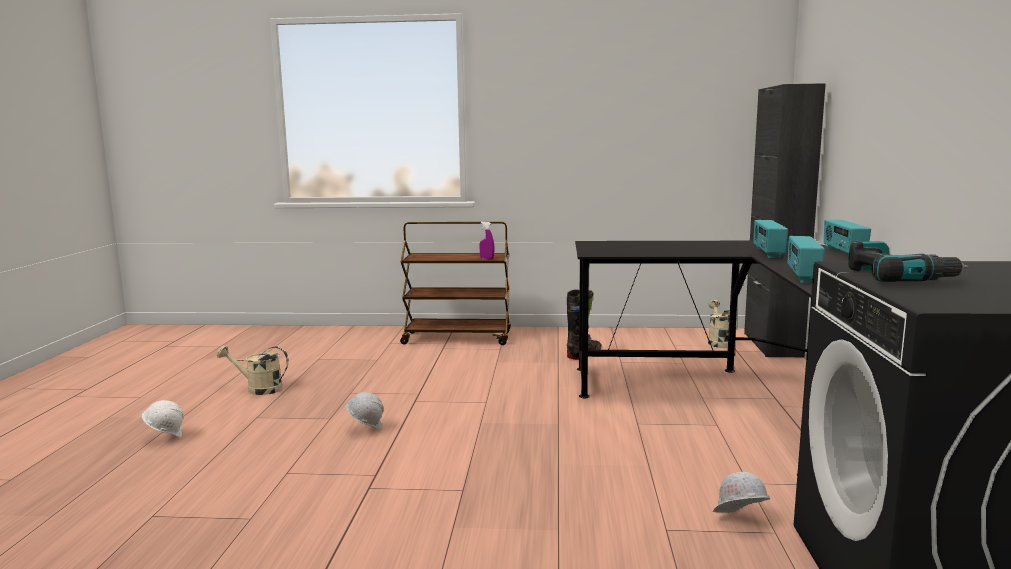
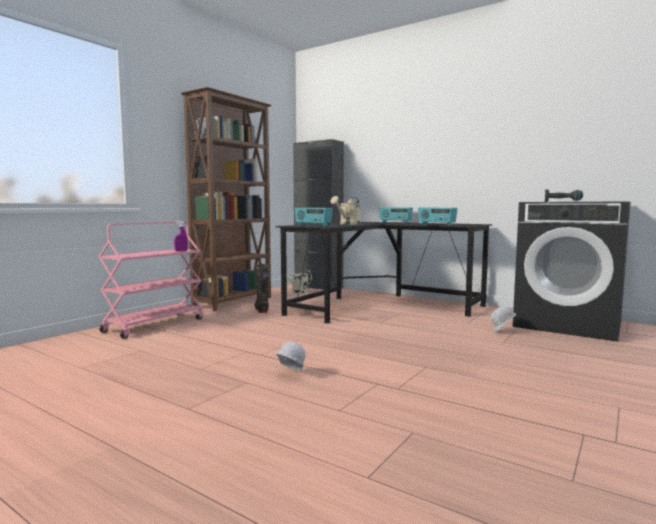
camera: 60 degrees left, 5 degrees down
white hard hat [142,400,184,438] -> none
beige watering can [217,345,289,395] -> beige watering can moved to [331,196,360,225]
brown cart [400,222,511,345] -> pink cart [98,221,203,339]
radio [753,220,788,258] -> radio moved to [295,208,333,226]
none -> brown bookcase [181,87,272,312]

